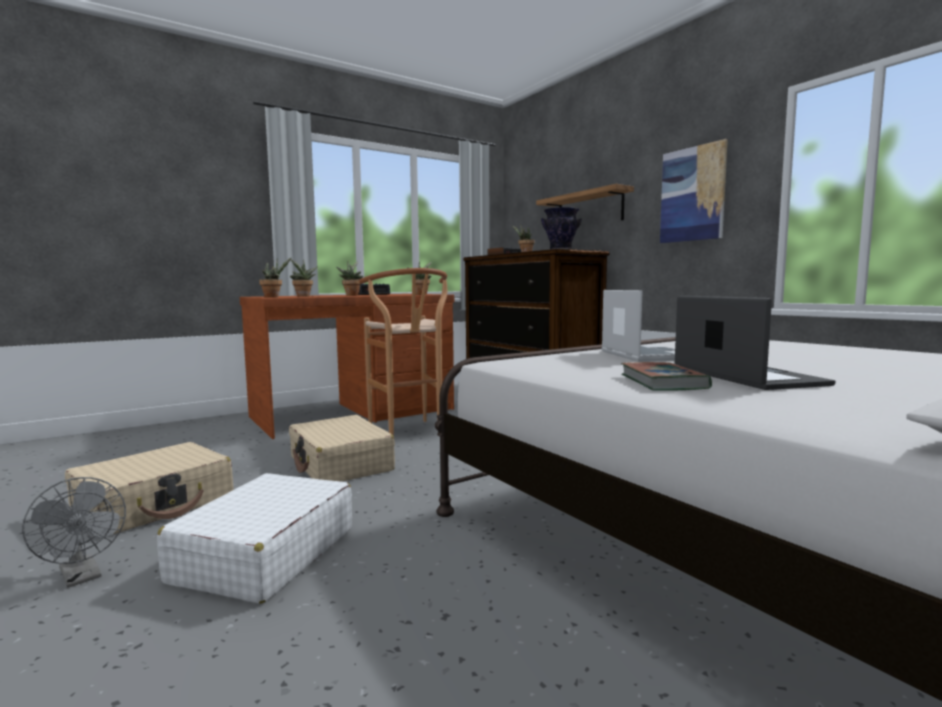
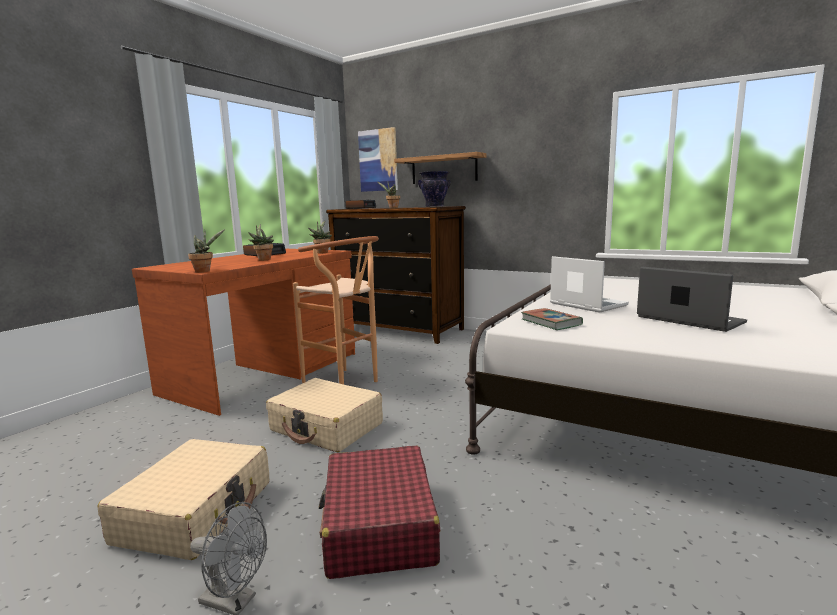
camera: 25 degrees left, 5 degrees up
white suitcase [157,473,352,604] -> red suitcase [319,446,440,579]
potted plant [290,259,317,297] -> none
book [621,362,712,391] -> book moved to [521,308,583,330]
picture [660,139,728,243] -> picture moved to [358,127,398,192]

